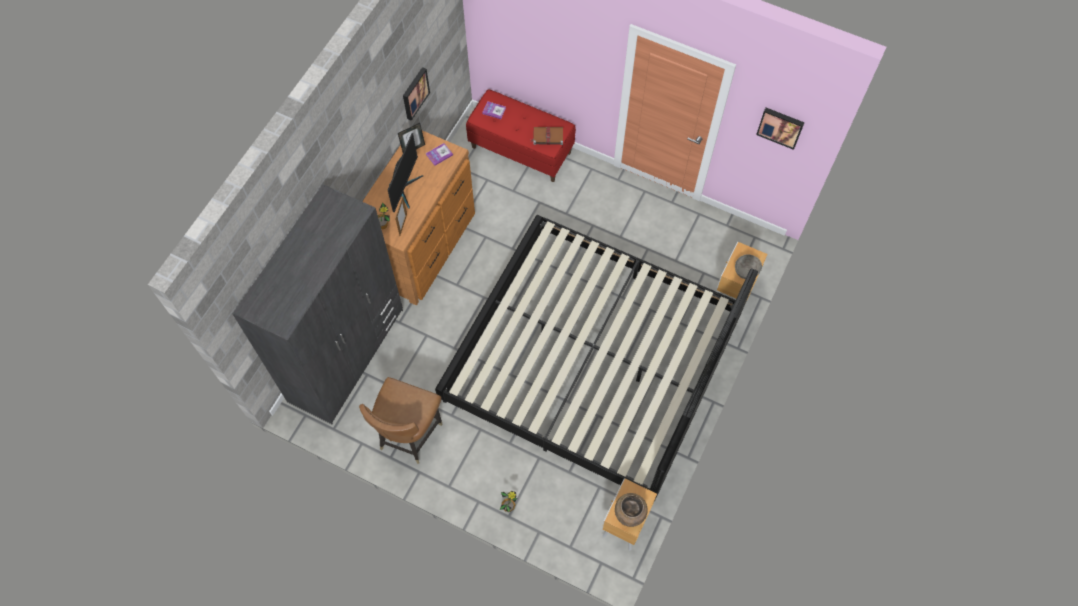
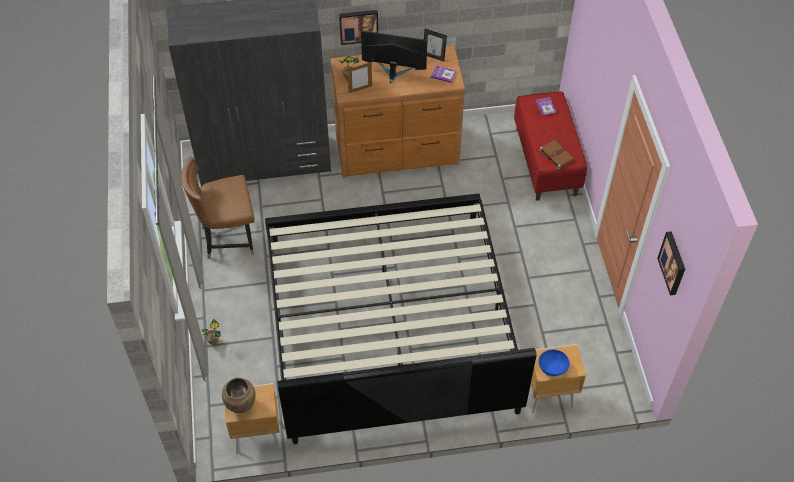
camera: 55 degrees right, 10 degrees down
monitor [388,133,423,212] -> monitor turned 150 degrees counterclockwise [361,30,427,83]
picture [403,67,430,121] -> picture moved to [339,10,378,45]
grey bowl [735,254,762,279] -> blue bowl [539,349,570,376]

